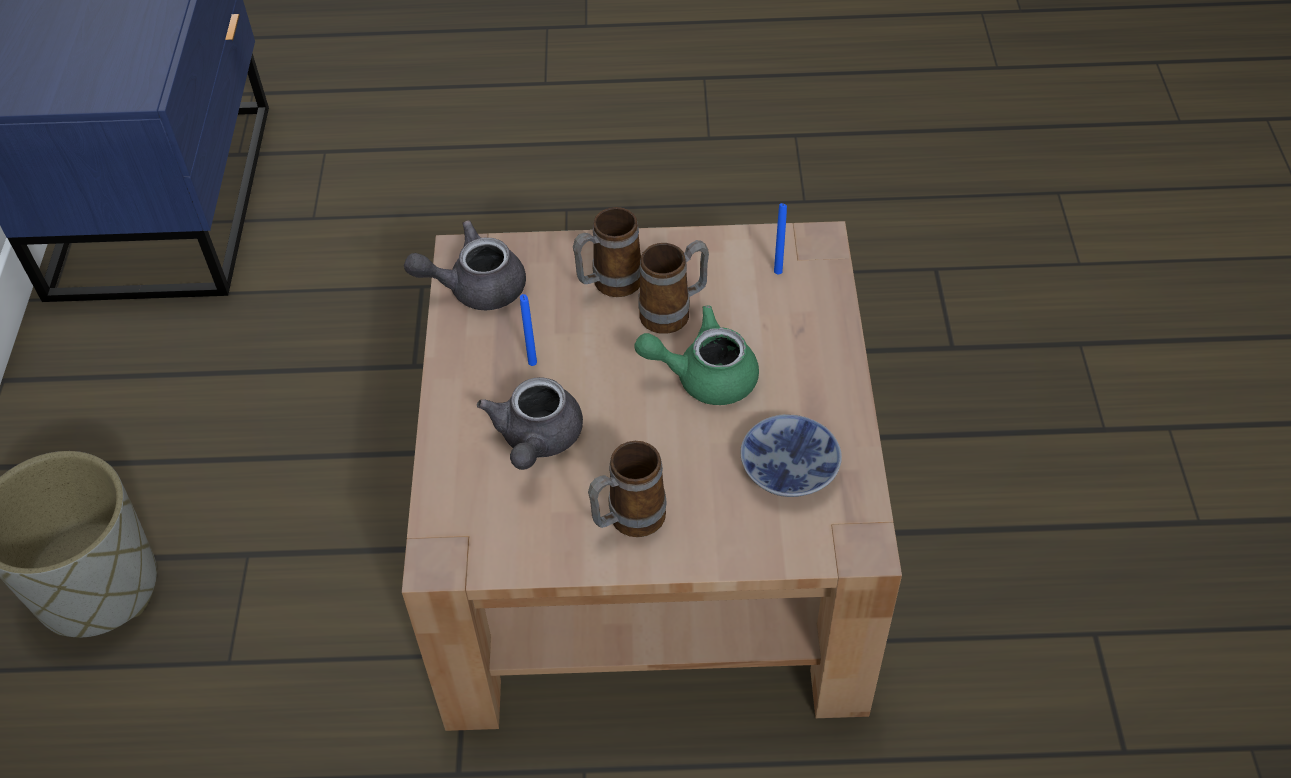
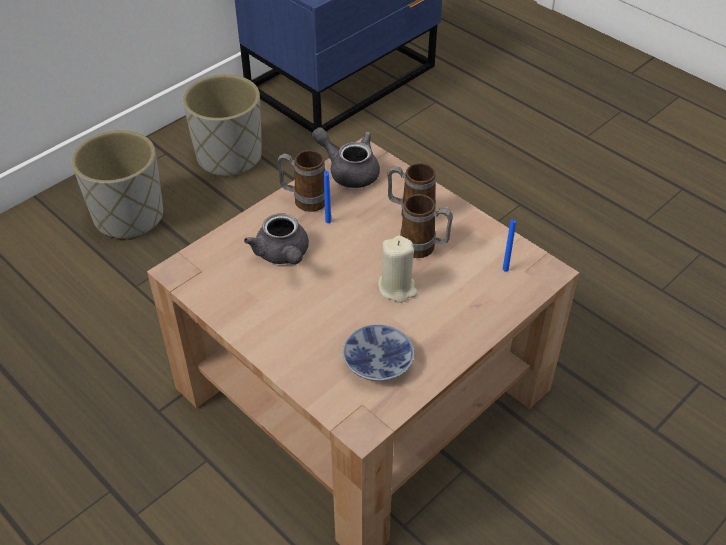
camera: 45 degrees right, 5 degrees down
grey teapot [477,377,583,470] -> grey teapot turned 75 degrees counterclockwise [244,213,309,264]
mug [588,441,667,537] -> mug moved to [277,150,325,212]
green teapot [634,306,759,405] -> beige candle [378,236,418,303]
none -> grey planter [183,74,262,178]

